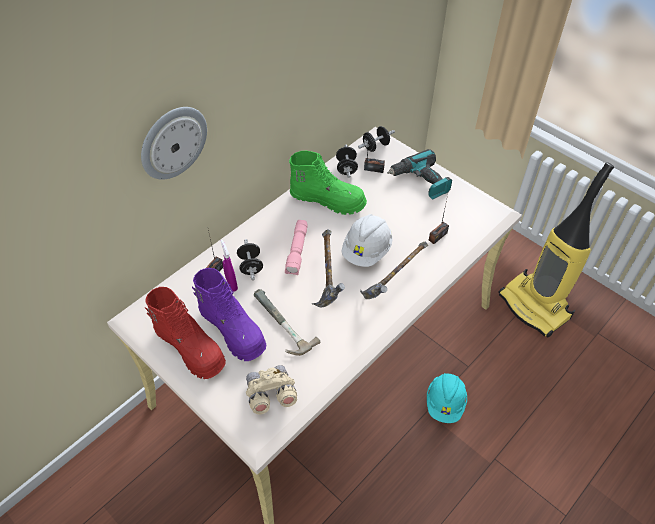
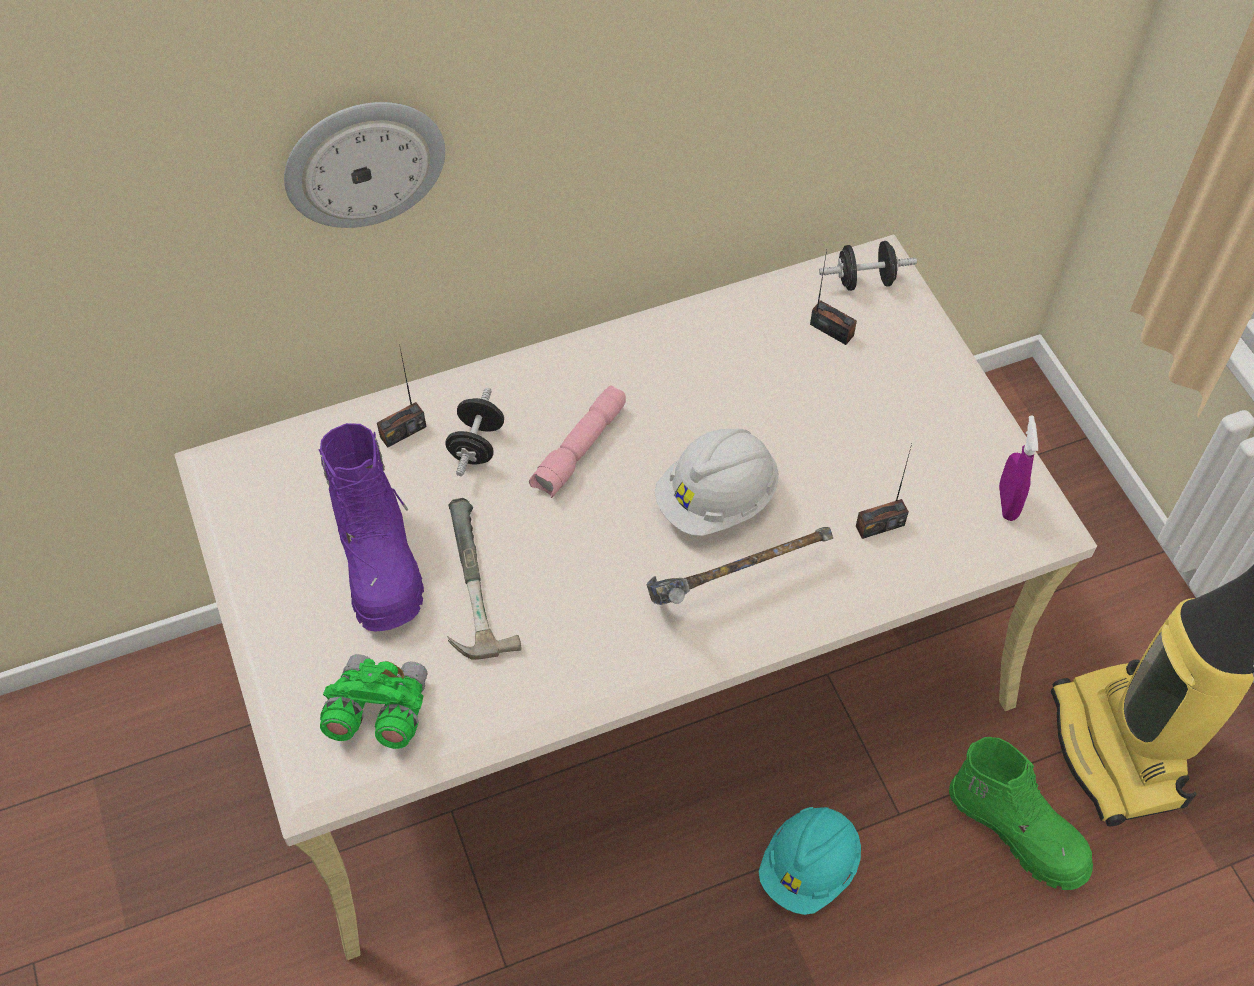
camera: 25 degrees right, 5 degrees up
red boot [144,287,226,379] -> none
purple spray bottle [221,240,238,292] -> purple spray bottle moved to [999,415,1038,521]
beige binoculars [246,365,297,414] -> green binoculars [320,654,427,749]
green boot [289,151,367,215] -> green boot moved to [949,737,1093,890]
hammer [311,229,345,307] -> none
black dumbbell [336,145,358,178] -> none
power drill [387,149,452,199] -> none

